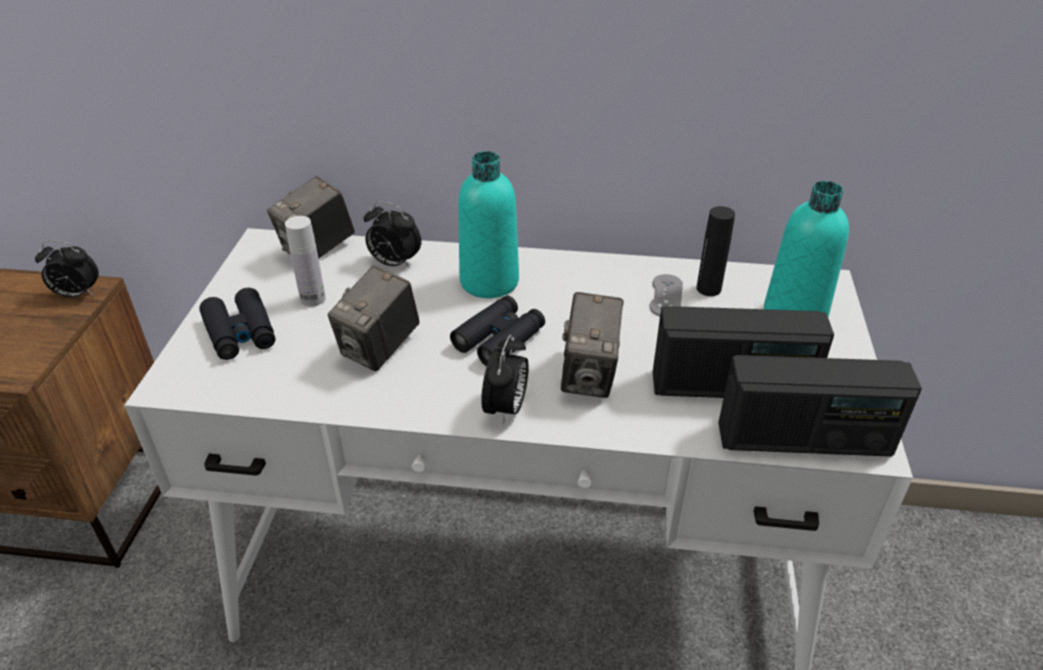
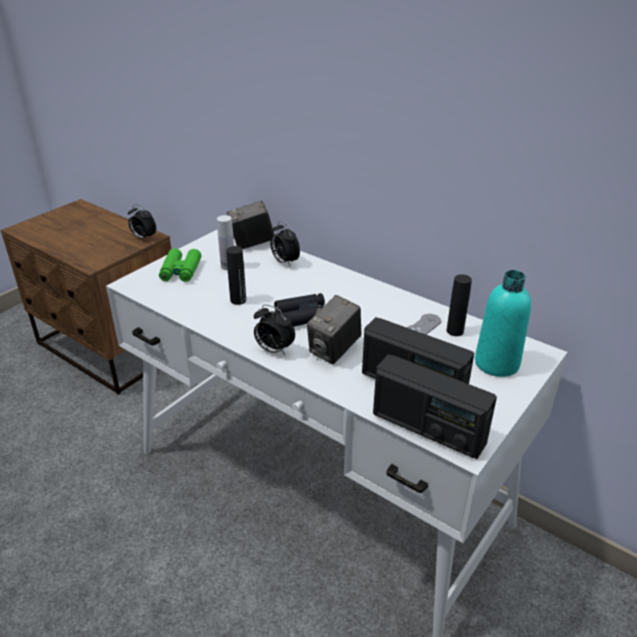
camera: 30 degrees right, 5 degrees down
black binoculars [199,288,276,360] -> green binoculars [159,248,201,282]
camera [328,265,419,371] -> black bottle [226,246,246,305]
turquoise bottle [458,151,519,298] -> none
alarm clock [481,335,529,425] -> alarm clock turned 75 degrees clockwise [254,305,295,355]

